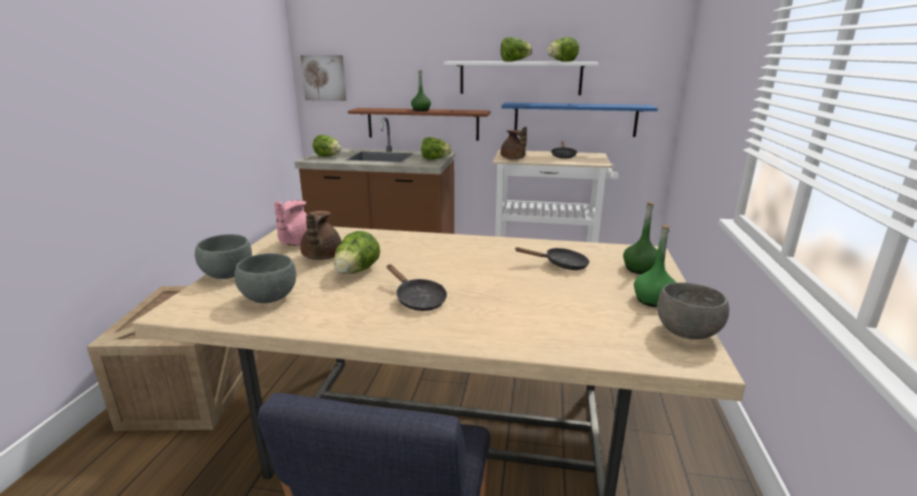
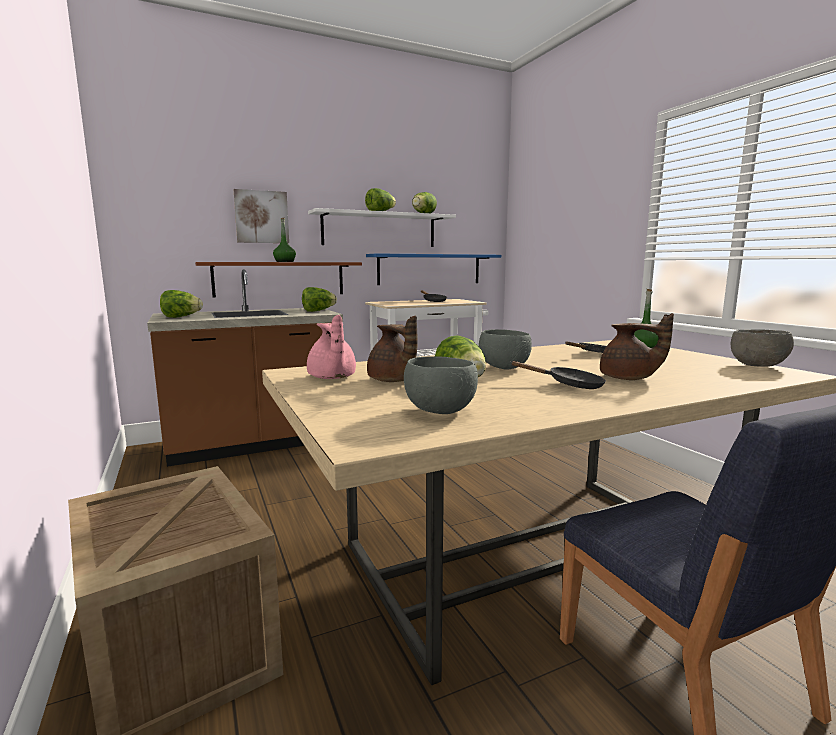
camera: 35 degrees left, 10 degrees down
grey bowl [195,234,252,279] -> grey bowl moved to [479,329,532,369]
picture [300,55,347,101] -> picture moved to [233,189,289,243]
brown teapot [501,127,527,159] -> brown teapot moved to [600,313,674,380]
green bottle [634,224,676,307] -> none

